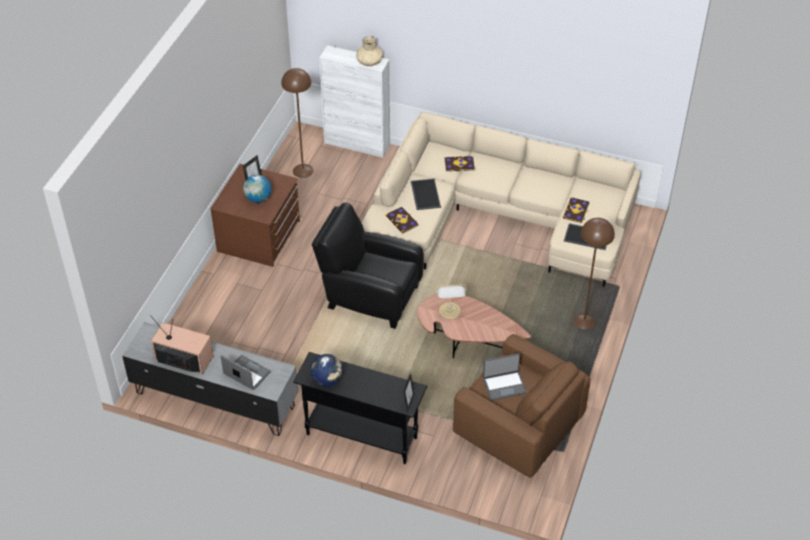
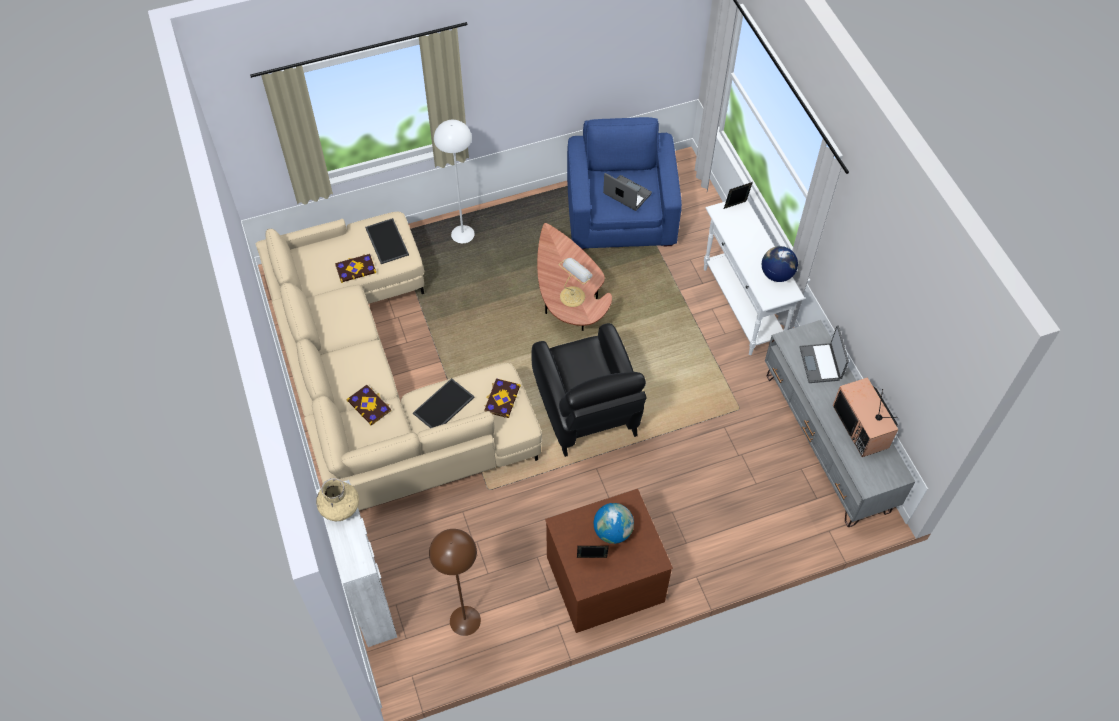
camera: 130 degrees left, 10 degrees up
black console table [293,352,427,464] -> white console table [704,200,805,355]
brown armchair [453,334,590,478] -> blue armchair [567,117,682,249]
brown floor lamp [574,218,615,329] -> white floor lamp [434,120,475,243]

